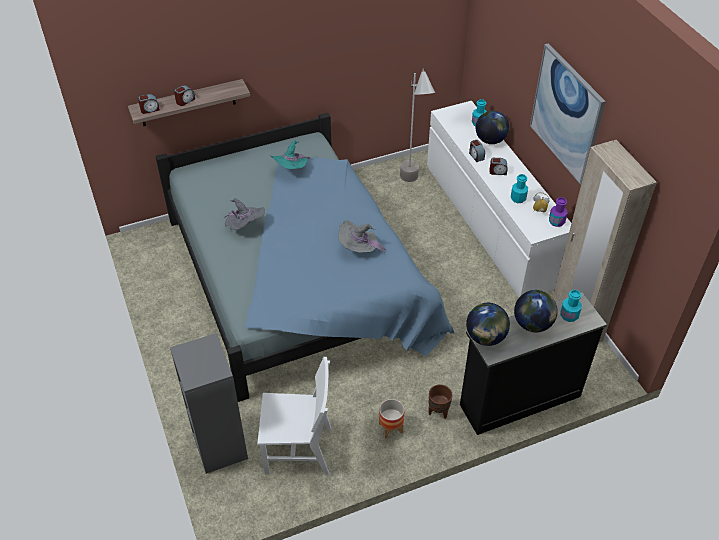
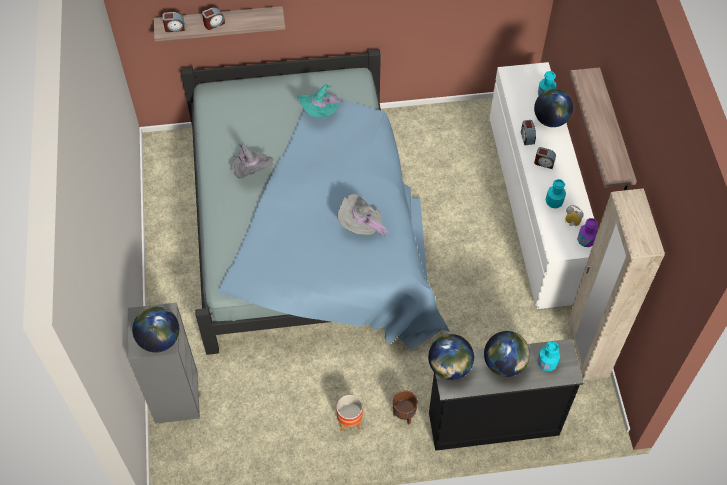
camera: 15 degrees right, 10 degrees up
white chair [257,357,331,476] -> none
grey floor lamp [400,68,435,182] -> none
picture [530,43,606,185] -> shelf [570,67,637,190]
none -> globe [132,306,179,353]

